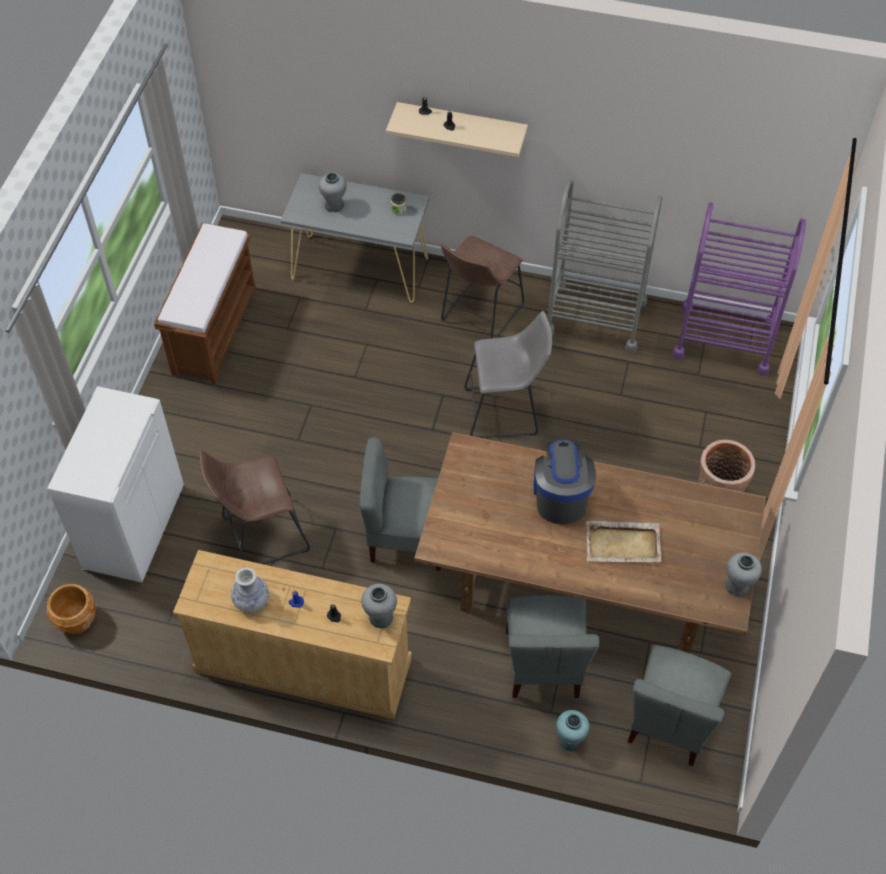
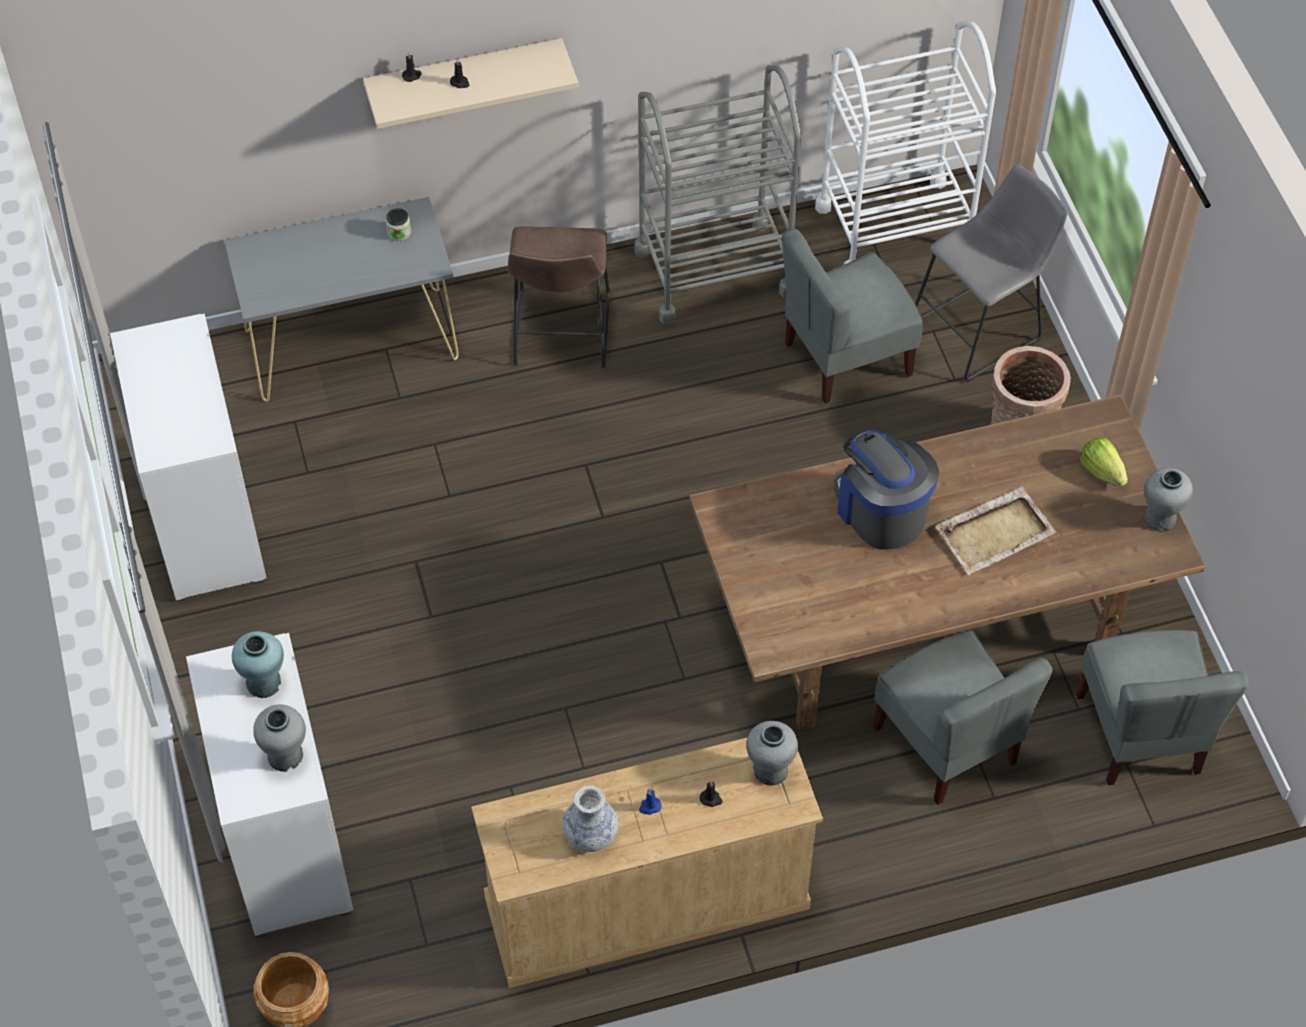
camera: 30 degrees left, 0 degrees up
brown bench [154,223,256,385] -> white cabinet [110,314,266,602]
brown stool [200,450,310,564] -> none
grey vase [319,172,347,213] -> grey vase moved to [253,704,306,772]
grey chair [359,437,441,571] -> grey chair moved to [782,228,923,404]
grey stool [464,311,552,438] -> grey stool moved to [915,164,1068,383]
turquoise vase [556,710,590,751] -> turquoise vase moved to [232,631,284,698]
purple cart [672,202,806,376] -> white cart [815,21,996,264]
none -> lettuce [1080,438,1128,486]

